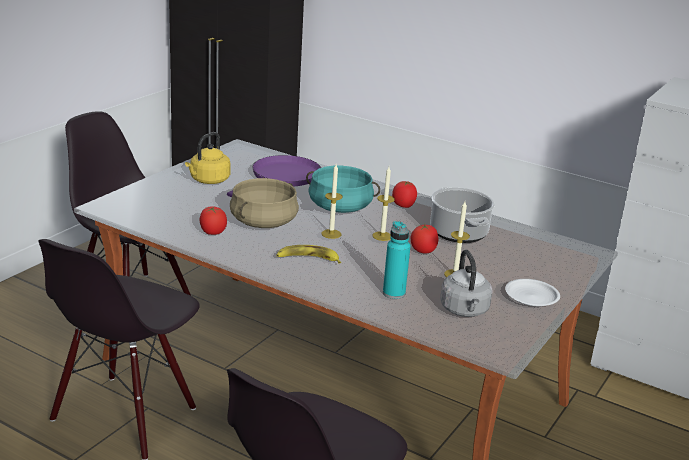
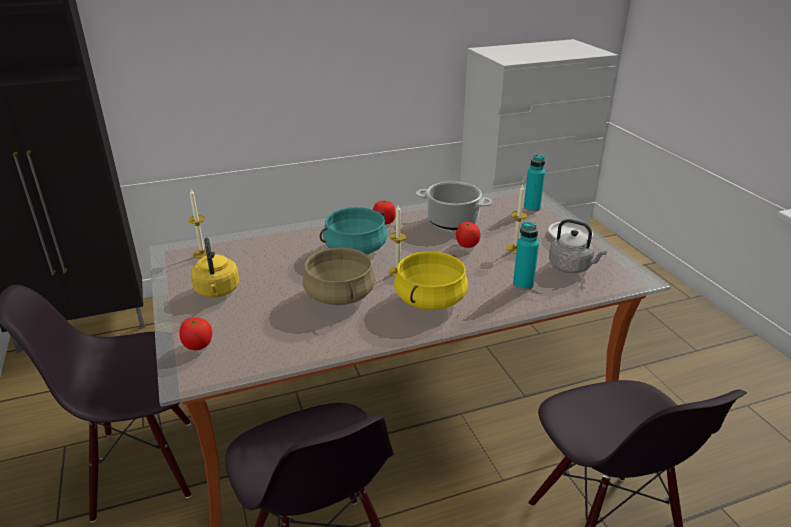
camera: 50 degrees left, 5 degrees up
tomato [199,206,227,235] -> tomato moved to [179,318,212,350]
purple frying pan [227,155,321,197] -> none
banana [276,245,341,263] -> yellow cooking pot [394,251,468,310]
candle [372,167,395,241] -> candle moved to [188,189,212,258]
none -> turquoise bottle [524,154,545,212]

